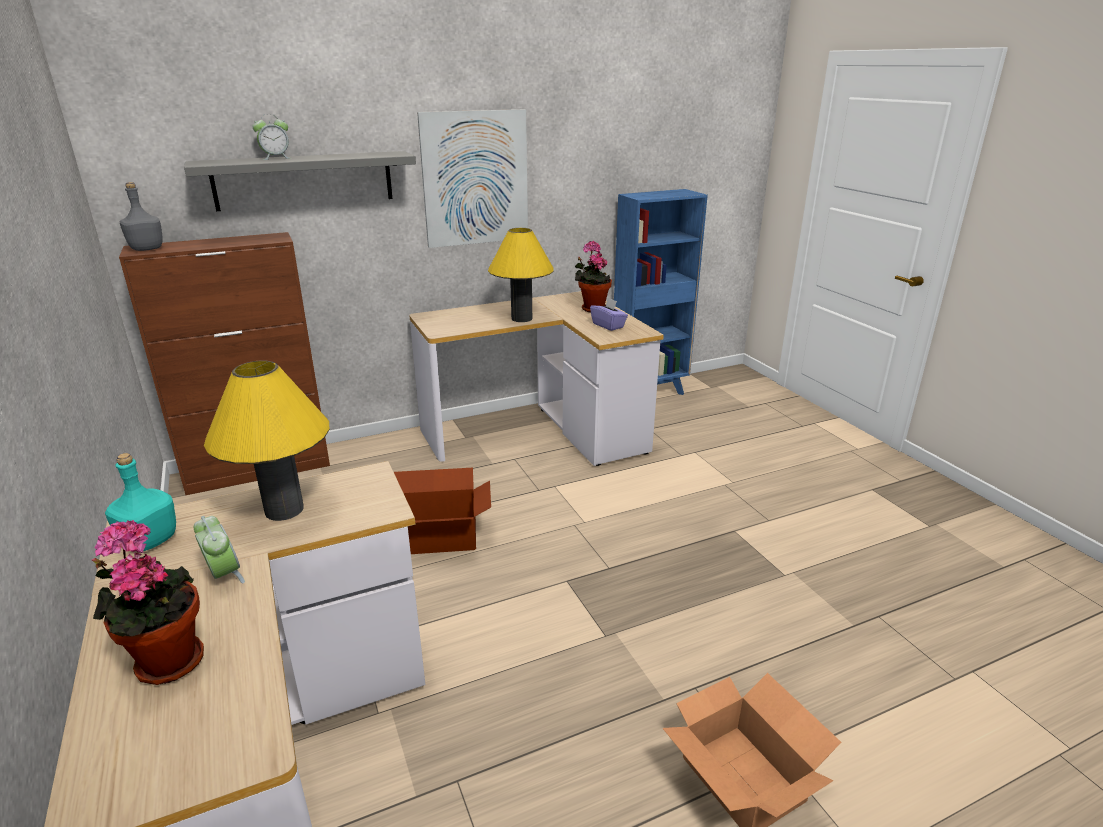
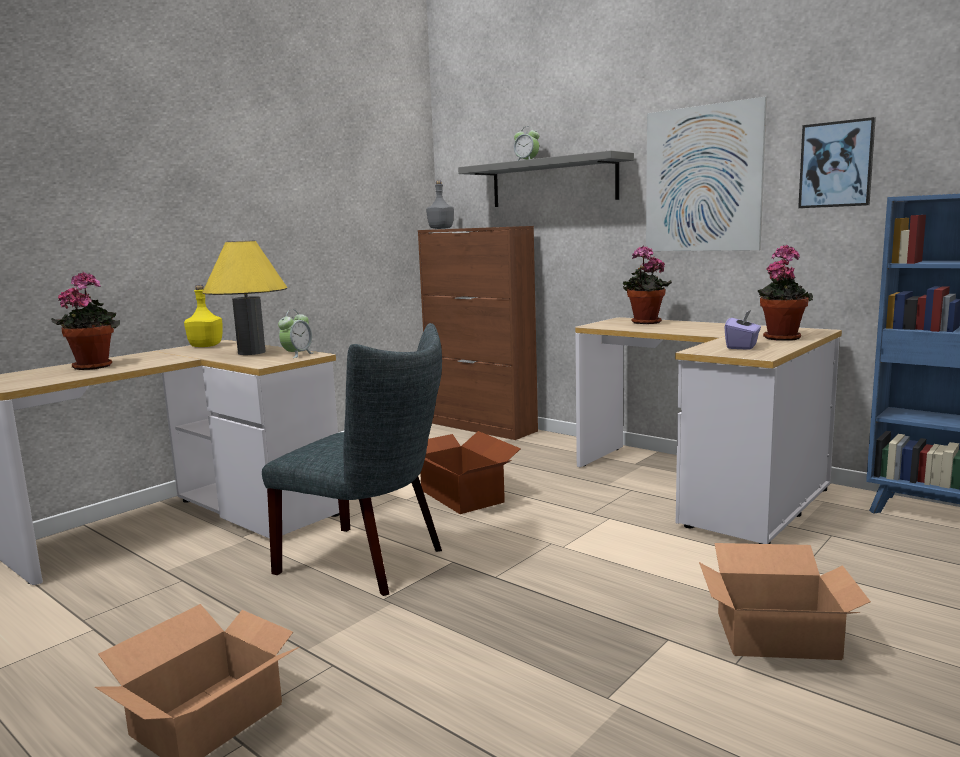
camera: 65 degrees right, 15 degrees down
turquoise bottle [105,453,176,551] -> yellow bottle [184,285,222,347]
alarm clock [194,516,245,583] -> alarm clock moved to [278,310,313,358]
yellow table lamp [488,228,554,322] -> none
none -> grey chair [262,323,442,596]
none -> potted plant [623,246,672,324]
none -> cardboard box [699,543,871,660]
none -> picture [798,117,876,208]

